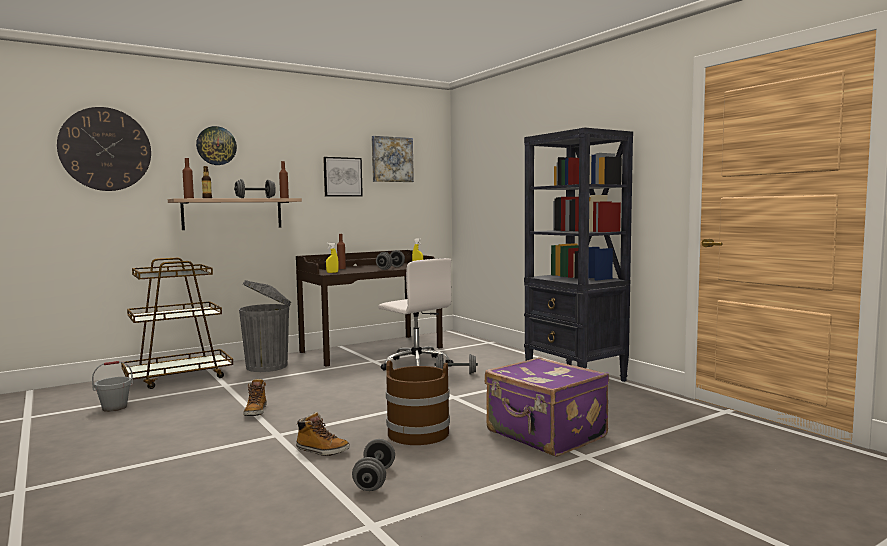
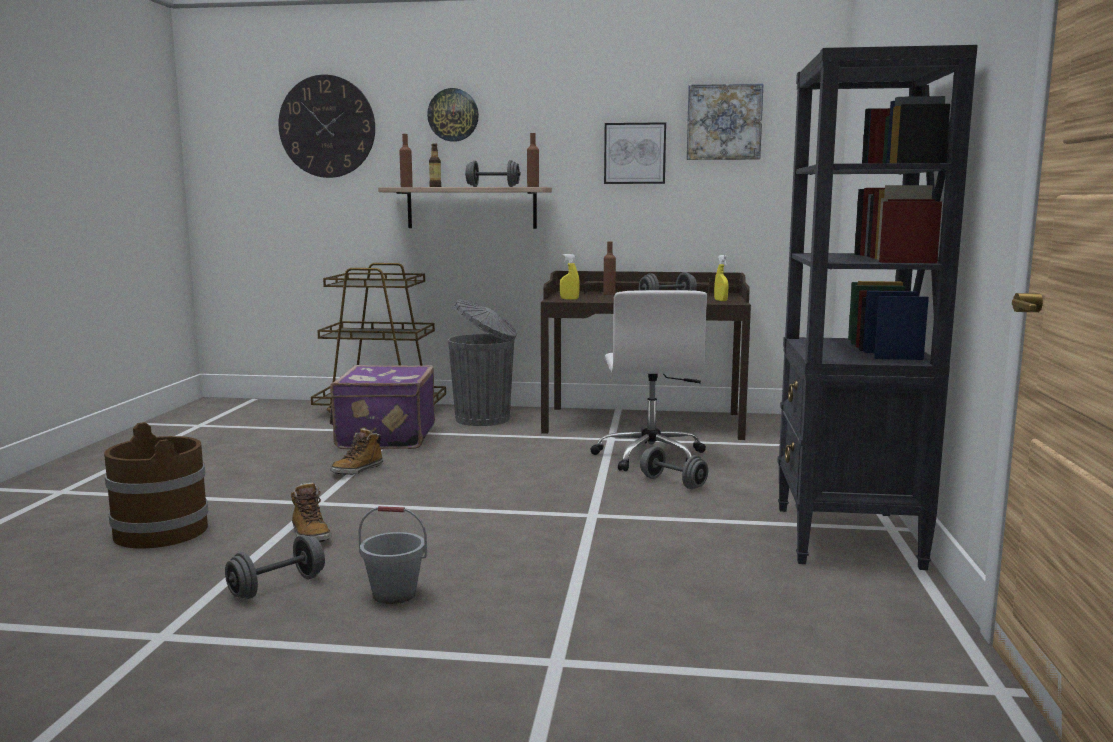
camera: 40 degrees right, 5 degrees up
grey bucket [92,361,133,412] -> grey bucket moved to [358,506,427,604]
brown bucket [386,360,450,445] -> brown bucket moved to [104,422,208,548]
purple suitcase [485,357,609,457] -> purple suitcase moved to [330,365,435,449]

